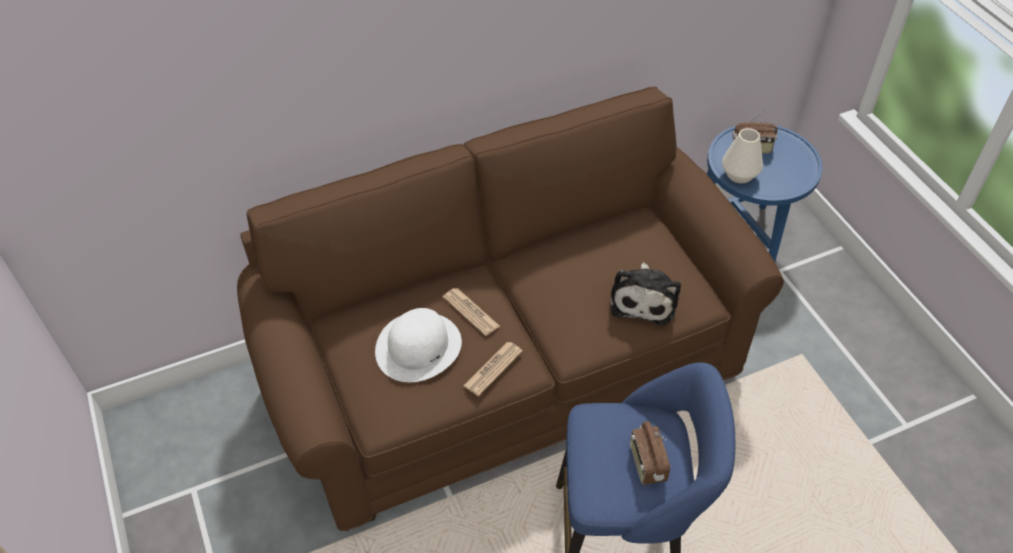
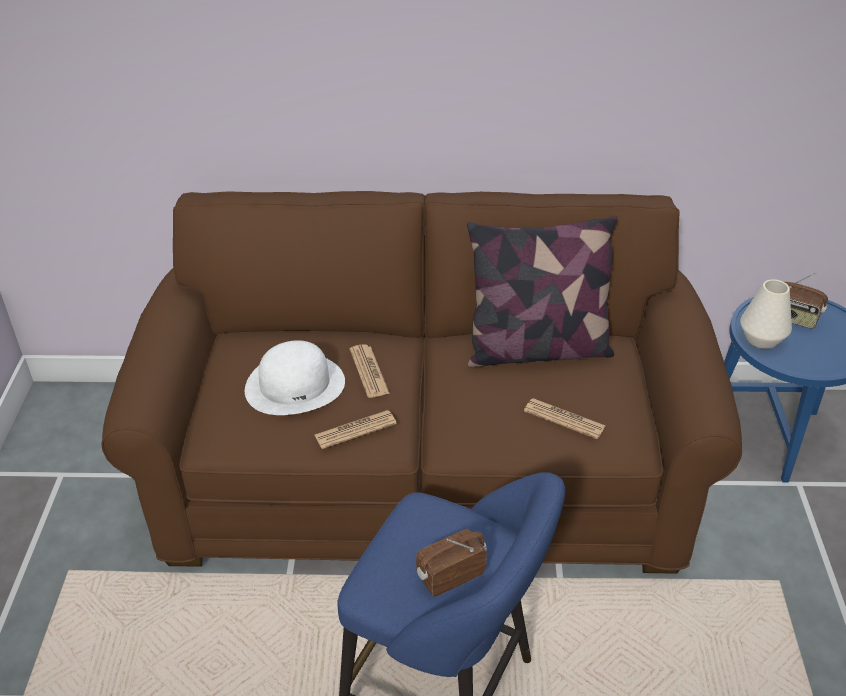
camera: 25 degrees right, 10 degrees down
plush toy [611,262,681,325] -> newspaper [524,398,606,439]
radio [630,421,670,485] -> radio turned 45 degrees clockwise [416,529,487,597]
none -> pillow [467,216,617,367]

